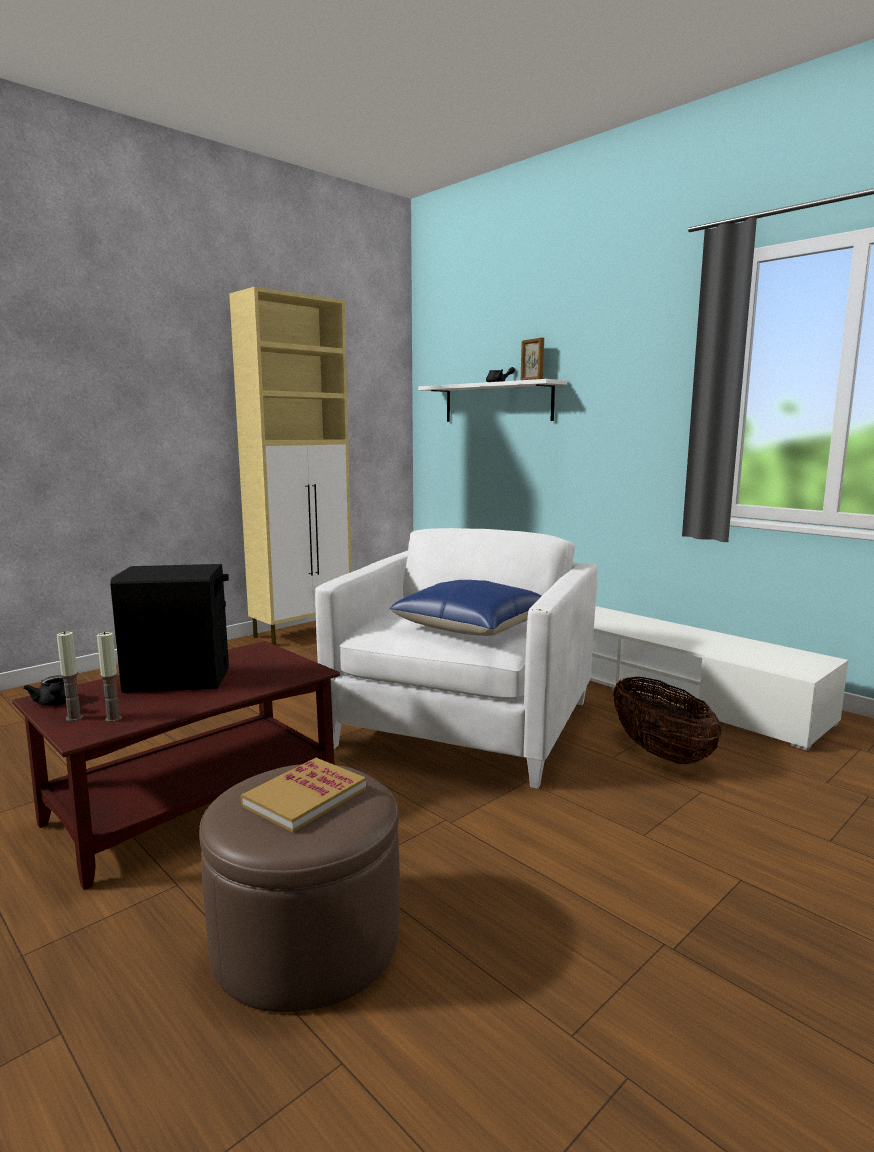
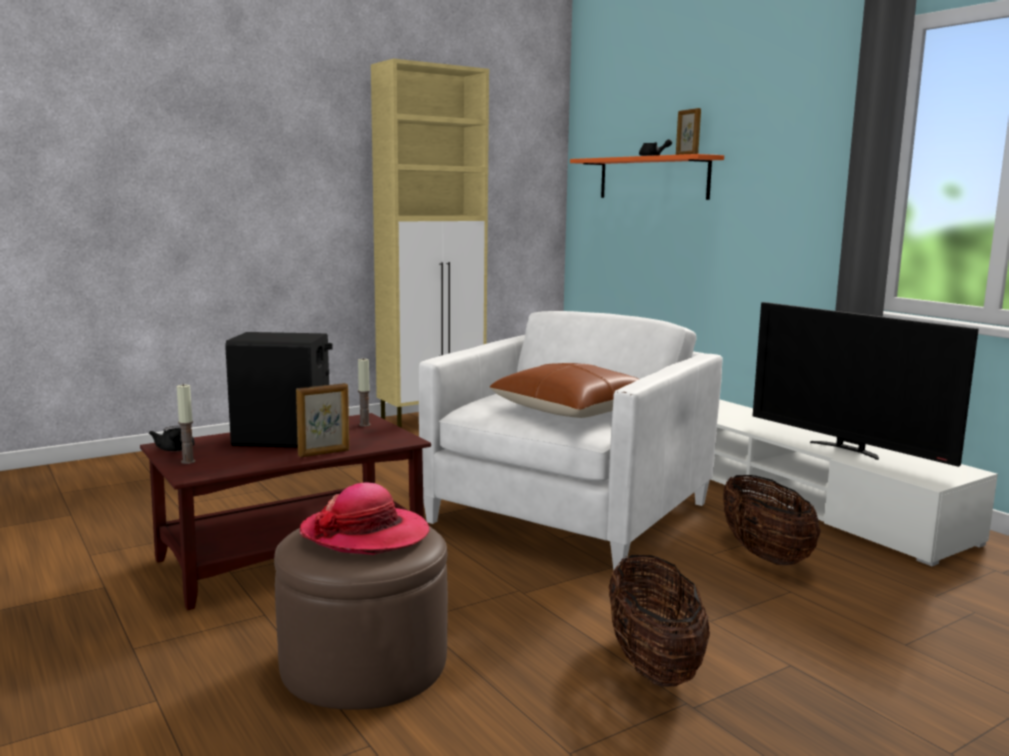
camera: 10 degrees right, 0 degrees up
candle [97,632,122,722] -> candle moved to [358,358,371,427]
book [240,758,366,832] -> hat [300,483,430,555]
blue pillow [390,580,542,636] -> brown pillow [490,363,639,418]
white shelf [418,379,567,422] -> orange shelf [570,154,724,200]
none -> picture frame [296,383,349,457]
none -> basket [609,554,710,687]
none -> television [753,302,979,467]

